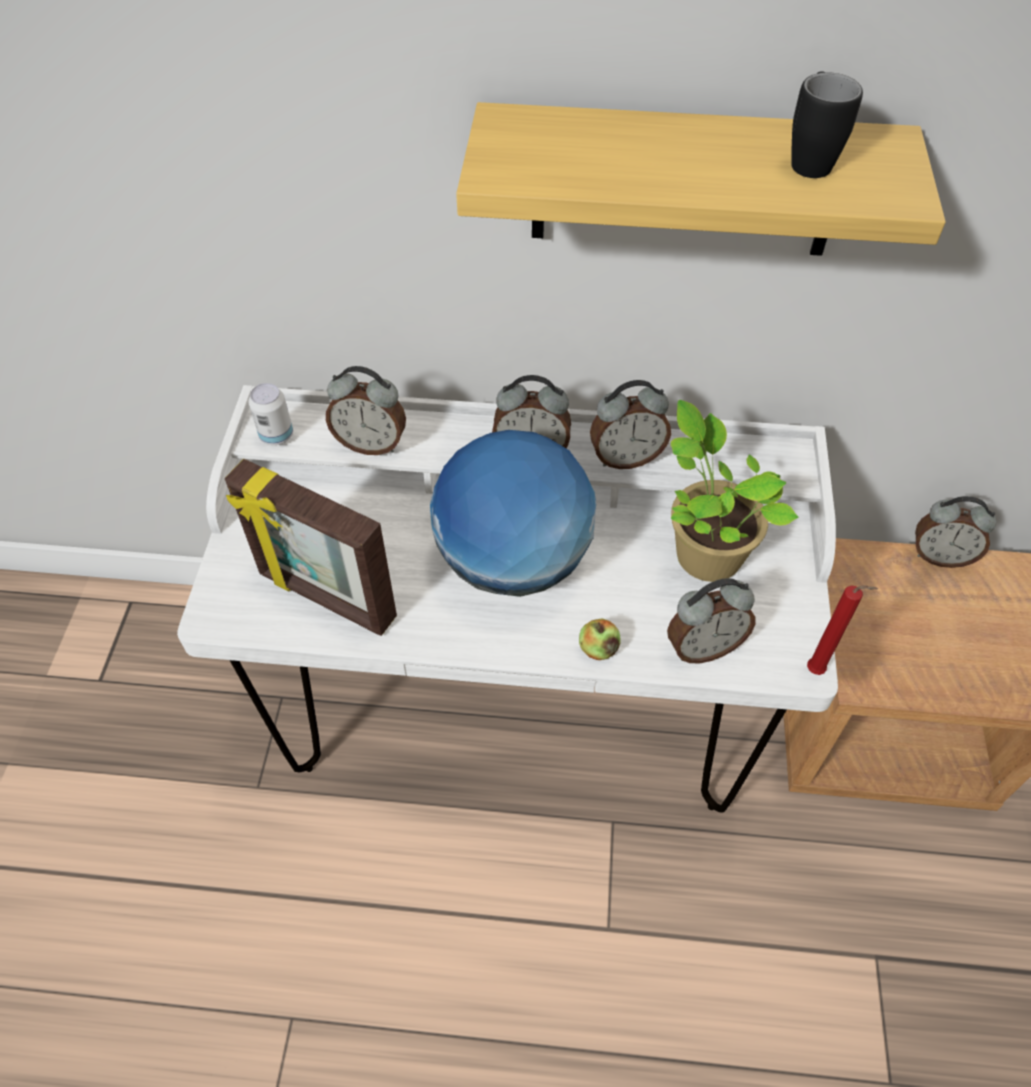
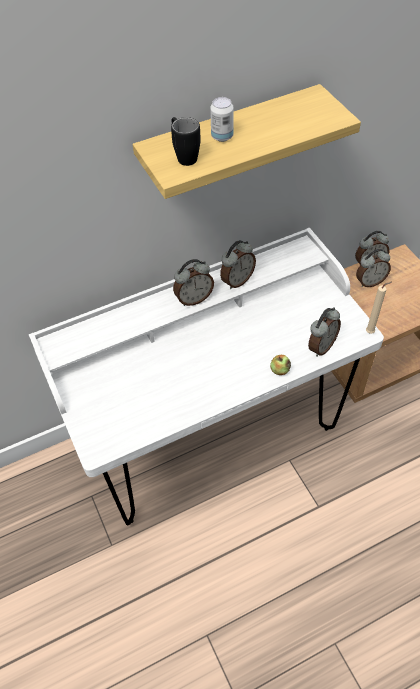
camera: 30 degrees left, 0 degrees up
picture frame [225,459,397,636] -> none
can [248,383,293,445] -> can moved to [210,97,234,142]
alarm clock [326,366,406,455] -> alarm clock moved to [356,249,391,287]
globe [430,430,596,597] -> none
potted plant [671,400,799,582] -> none
black mug [791,71,863,178] -> black mug moved to [171,117,201,166]
red candle [807,585,878,675] -> beige candle [366,282,392,334]

